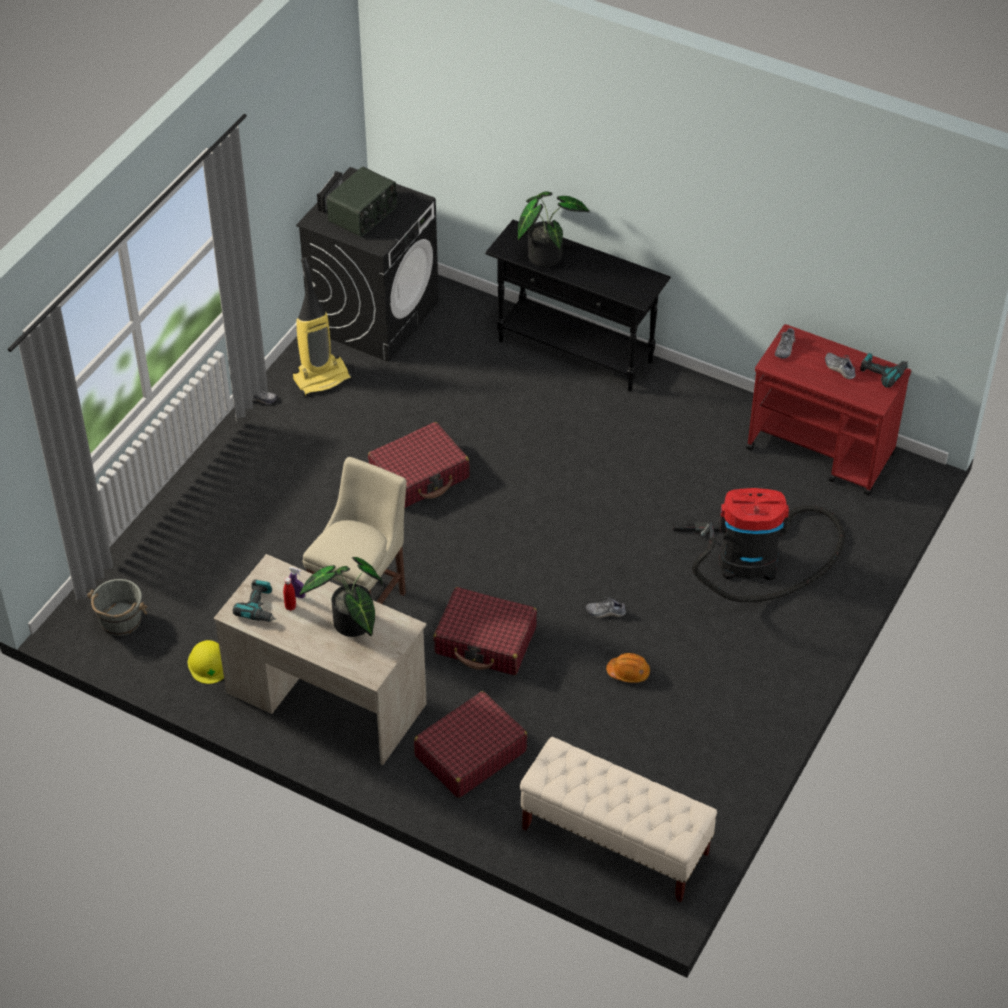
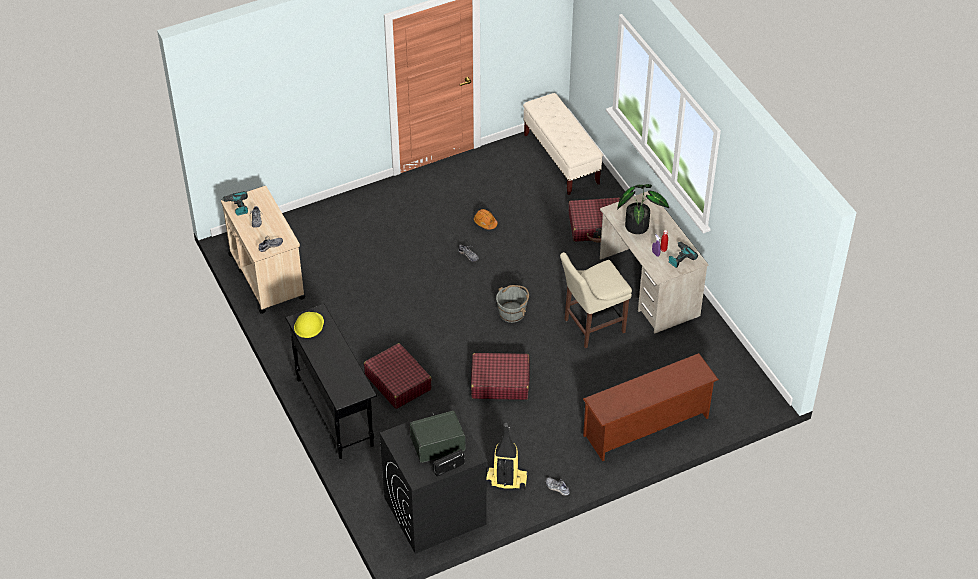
camera: 145 degrees left, 0 degrees up
grey bucket [87,579,147,636] -> grey bucket moved to [496,285,529,323]
yellow hard hat [188,640,224,684] -> yellow hard hat moved to [294,312,324,338]
red suitcase [433,587,537,675] -> red suitcase moved to [364,343,432,409]
potted plant [518,191,590,267] -> none
vacuum cleaner [673,488,845,602] -> none
red cart [746,324,911,496] -> beige cart [221,186,305,314]
none -> brown shoe rack [583,353,719,461]

